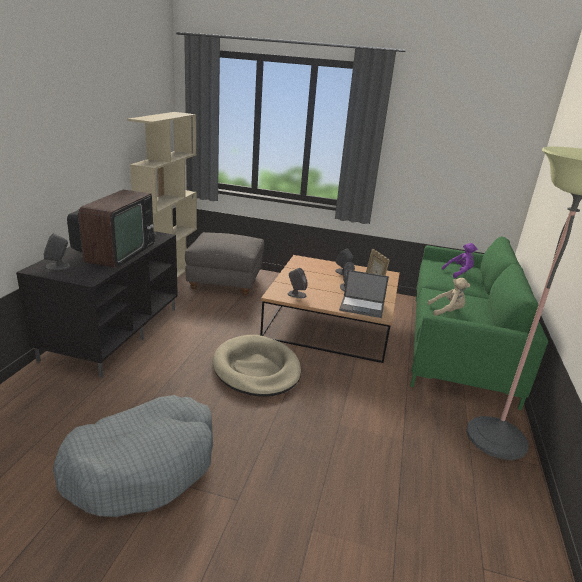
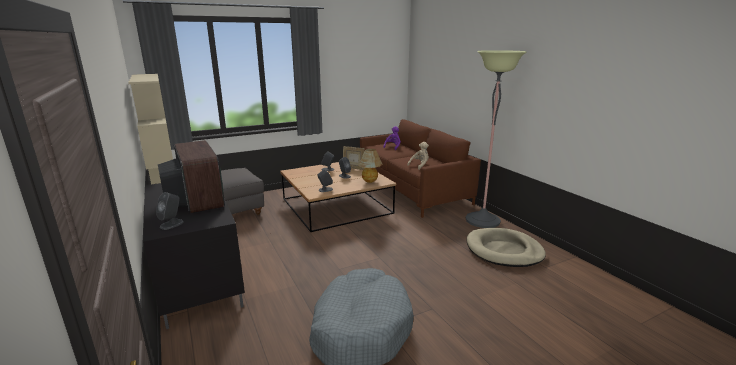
camera: 40 degrees left, 5 degrees down
beige dog bed [213,335,301,397] -> beige dog bed moved to [467,228,546,267]
laptop [339,270,389,318] -> table lamp [359,149,382,183]
green sofa [410,237,548,410] -> brown sofa [360,119,481,218]

